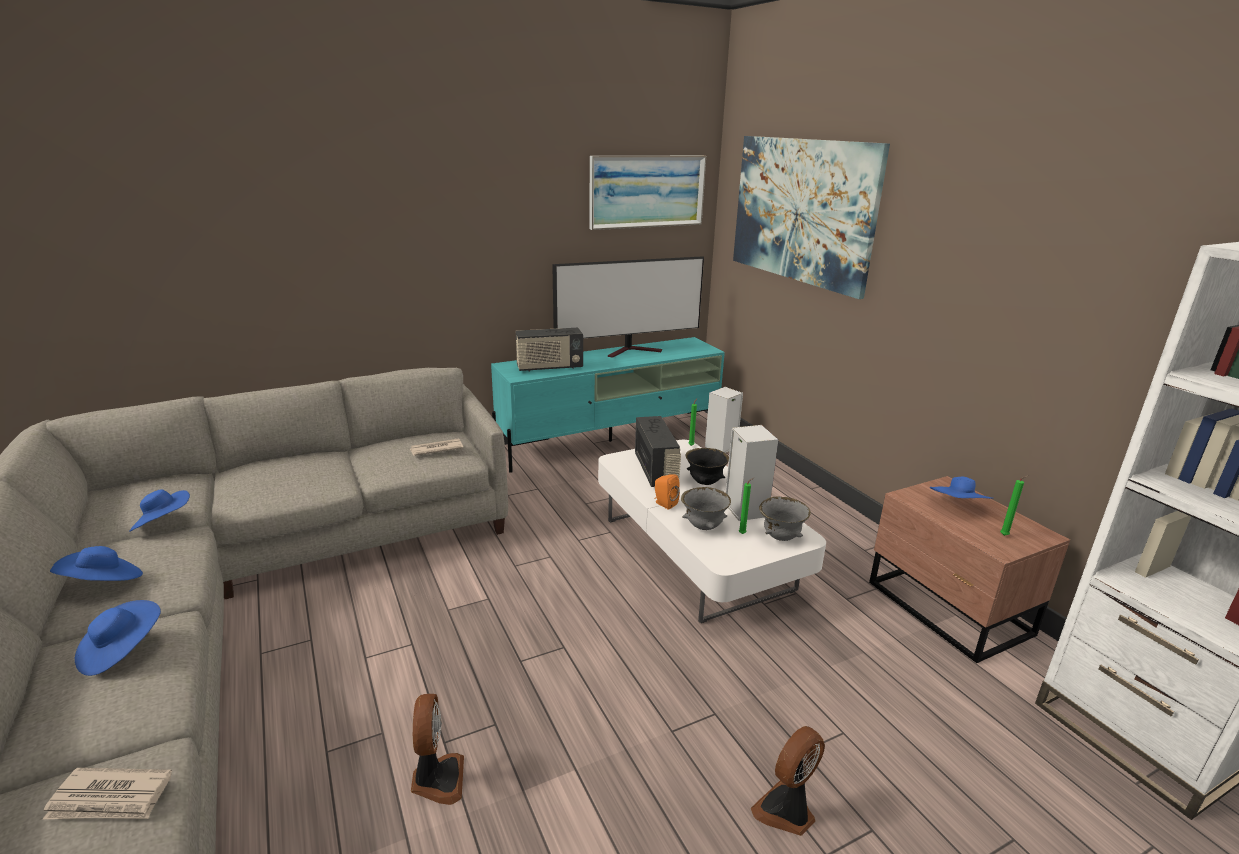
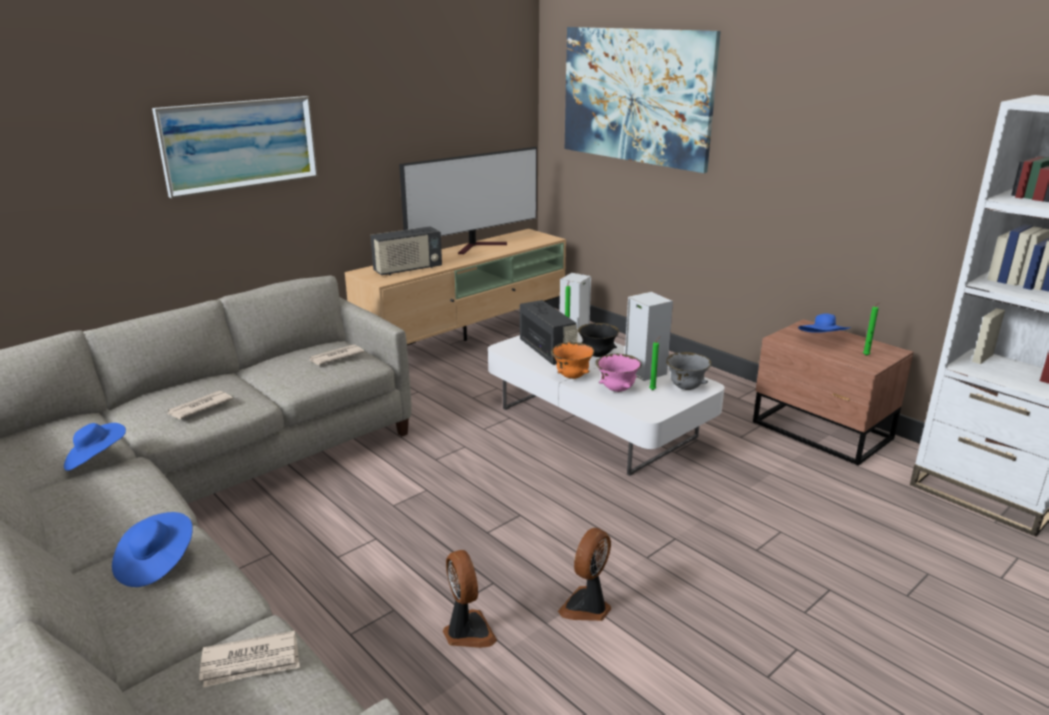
camera: 15 degrees left, 0 degrees up
blue hat [50,546,143,581] -> none
turquoise tv stand [491,337,725,473] -> beige tv stand [345,229,566,345]
picture [589,156,706,230] -> picture moved to [152,96,318,198]
orange speaker [654,475,680,510] -> orange bowl [551,342,595,379]
grey bowl [681,487,731,530] -> pink bowl [595,354,641,392]
fan [751,726,825,836] -> fan moved to [558,528,611,621]
none -> newspaper [167,391,233,419]

